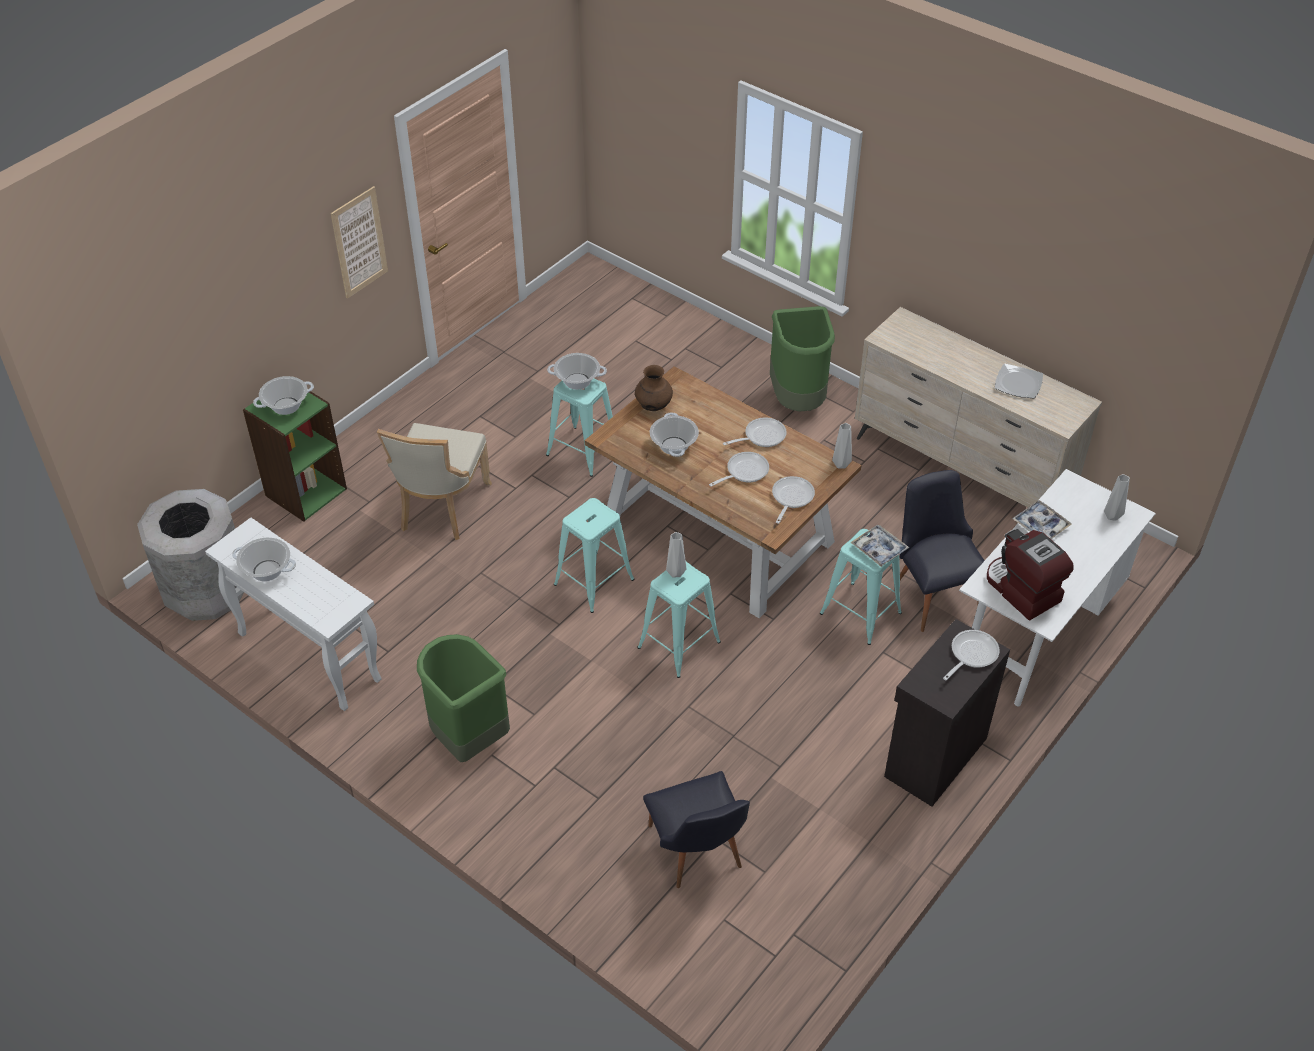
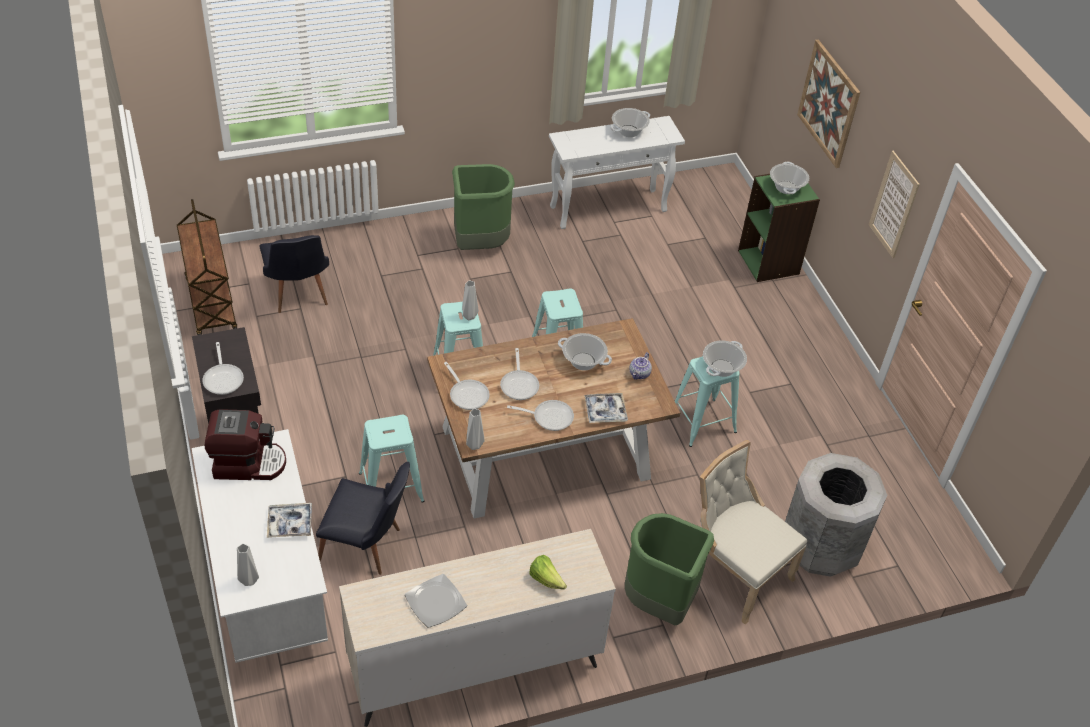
camera: 120 degrees right, 0 degrees up
grey trash can [137,489,244,621] -> grey trash can moved to [785,453,887,577]
beige chair [377,423,492,540] -> beige chair moved to [700,440,807,624]
brown vase [635,365,673,411] -> teapot [629,352,652,380]
black chair [643,771,750,888] -> black chair turned 120 degrees counterclockwise [259,235,329,313]
frying pan [723,417,787,447] -> frying pan turned 90 degrees counterclockwise [507,400,574,431]
tray [850,525,909,567] -> tray moved to [584,393,628,423]
none -> brown cart [177,199,237,335]
none -> lettuce [529,555,567,589]
none -> picture [797,39,860,168]

